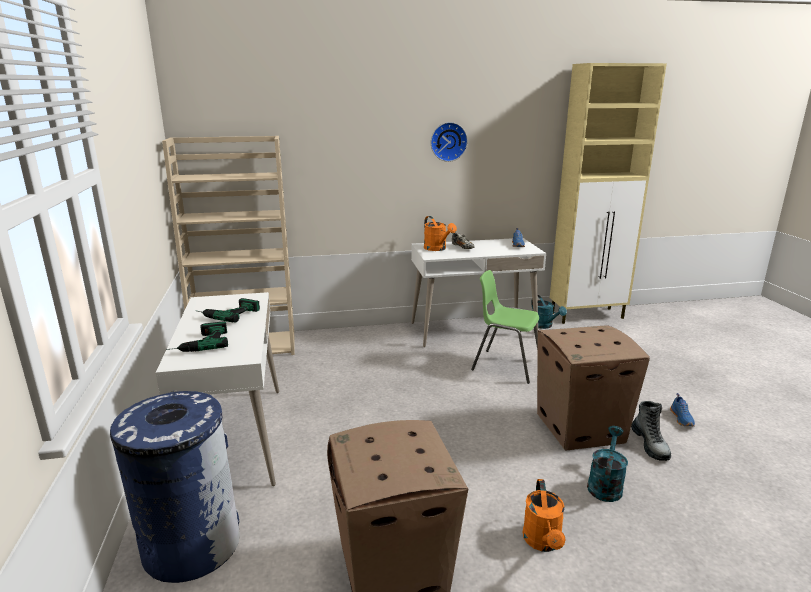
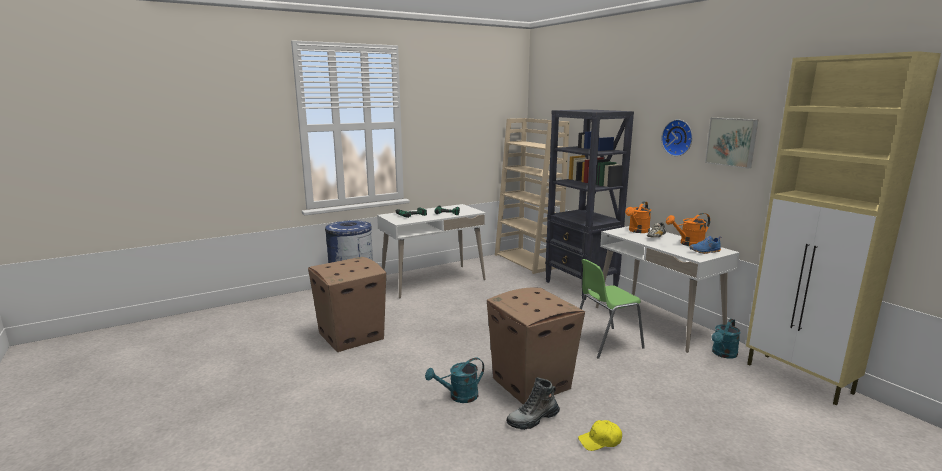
camera: 70 degrees right, 5 degrees down
green chair [471,270,539,384] -> green chair turned 120 degrees counterclockwise [580,259,645,359]
orange watering can [523,479,565,552] -> orange watering can moved to [666,213,710,246]
turquoise watering can [587,426,628,502] -> turquoise watering can turned 150 degrees clockwise [425,358,484,403]
blue shoe [670,393,695,426] -> yellow cap [578,420,622,451]
none -> black bookcase [545,109,634,300]
none -> picture [705,117,758,169]

